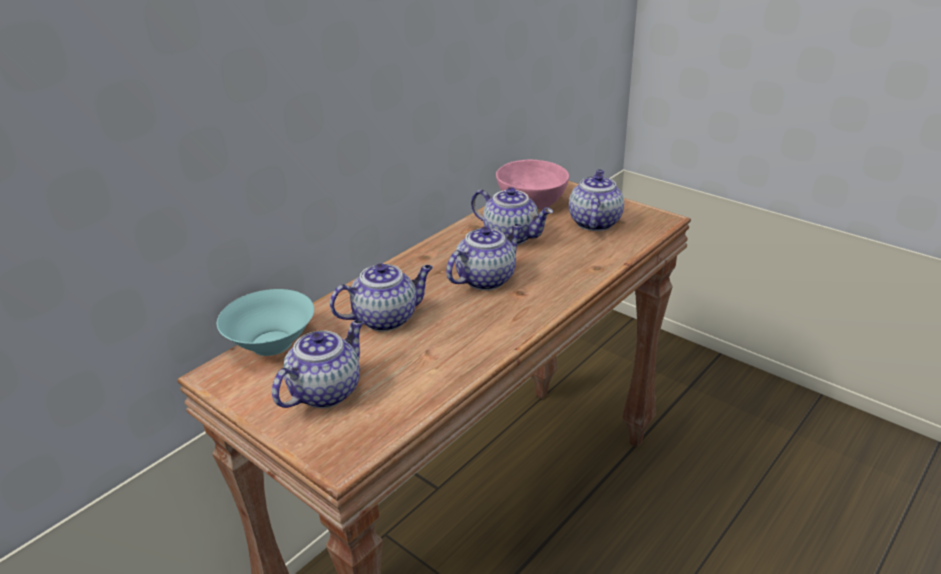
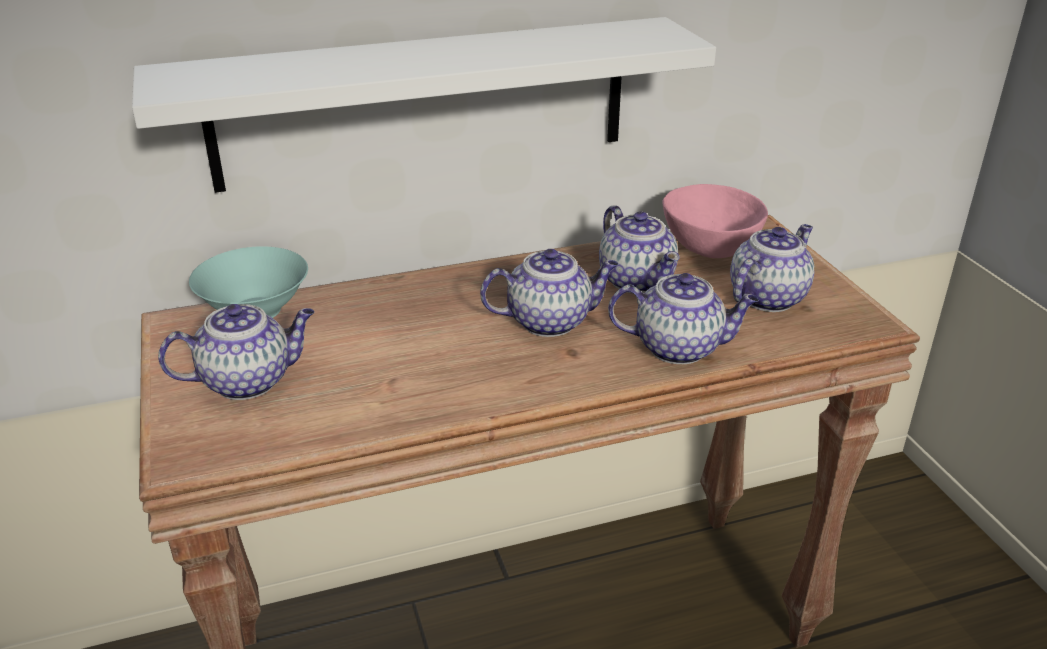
camera: 30 degrees right, 0 degrees up
teapot [330,263,433,331] -> teapot moved to [608,273,759,364]
none -> white shelf [132,17,716,193]

